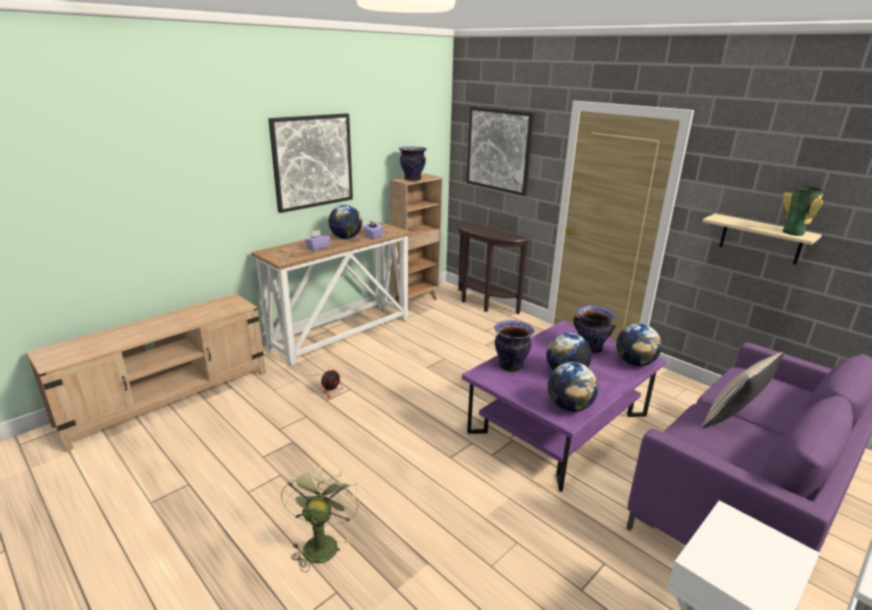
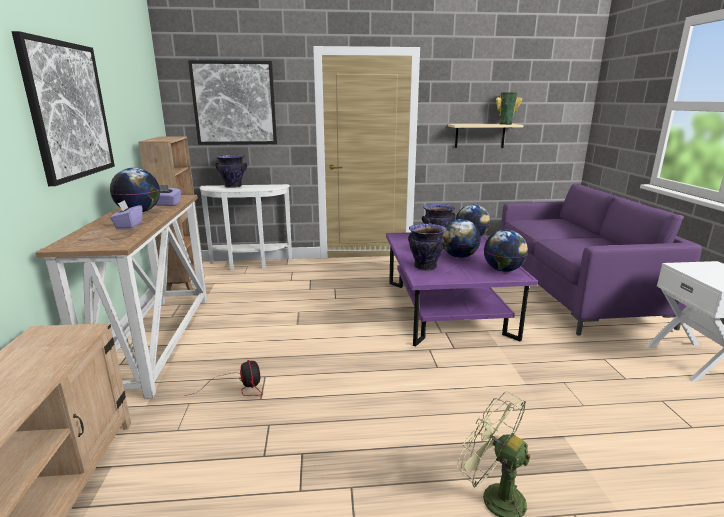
camera: 50 degrees left, 5 degrees down
vase [399,147,427,181] -> vase moved to [215,155,247,188]
brown console table [456,220,529,314] -> white console table [200,184,292,270]
beige pillow [701,352,784,428] -> none

